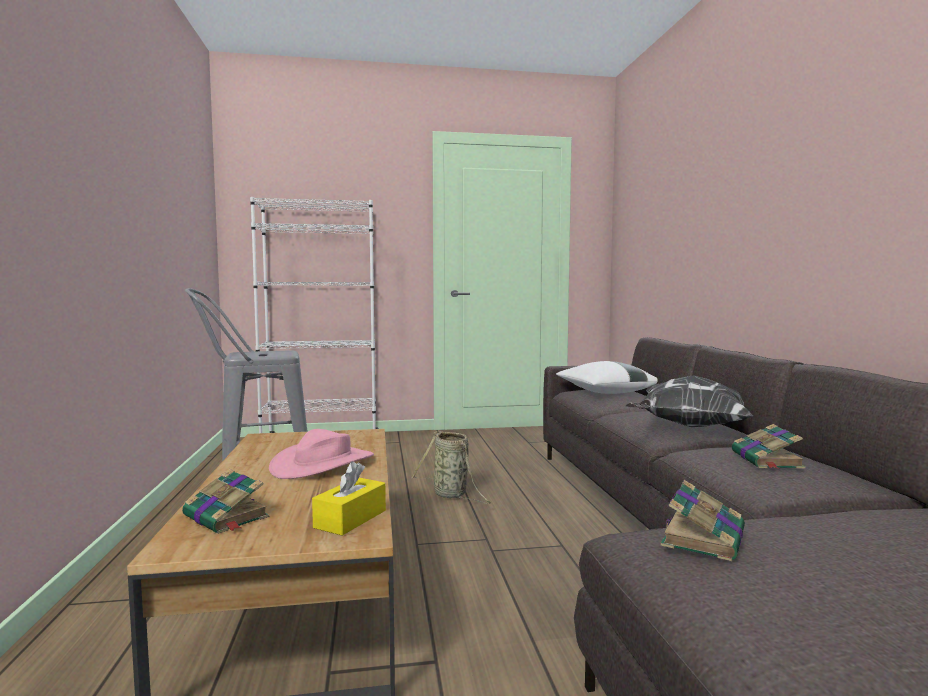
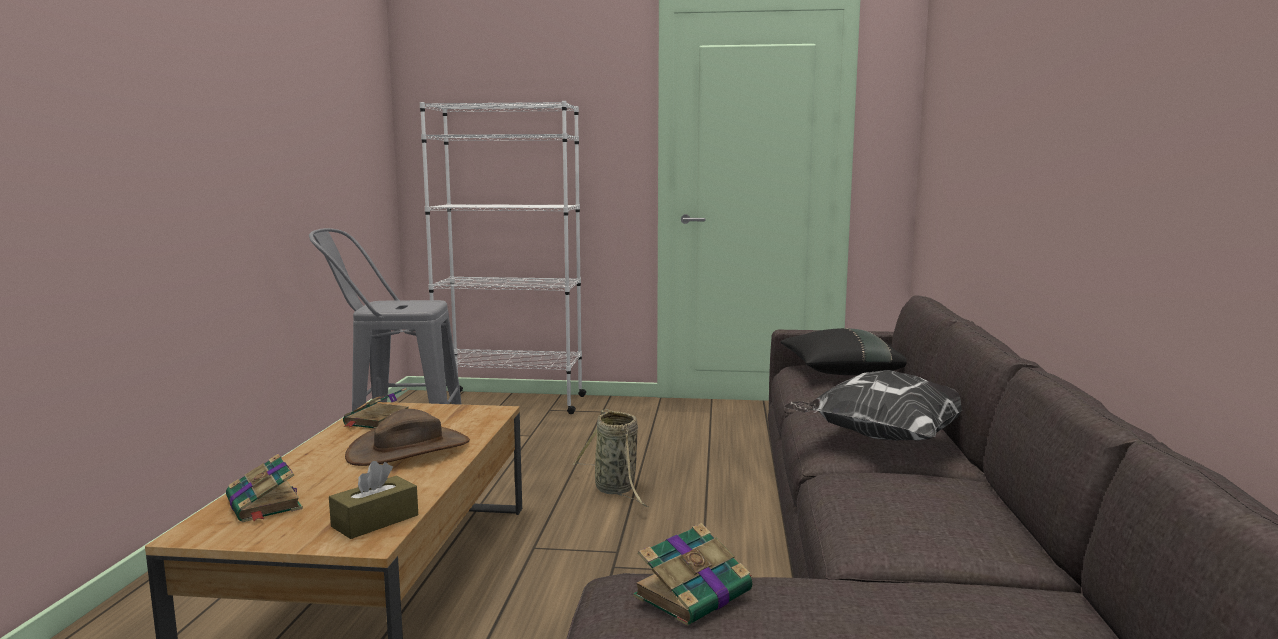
camera: 15 degrees right, 5 degrees up
pink hat [269,429,374,479] -> brown hat [345,409,470,466]
yellow tissue box [312,461,386,535] -> brown tissue box [329,461,418,539]
white pillow [556,361,658,394] -> black pillow [781,328,907,375]
book [732,424,806,469] -> book moved to [343,388,408,429]

